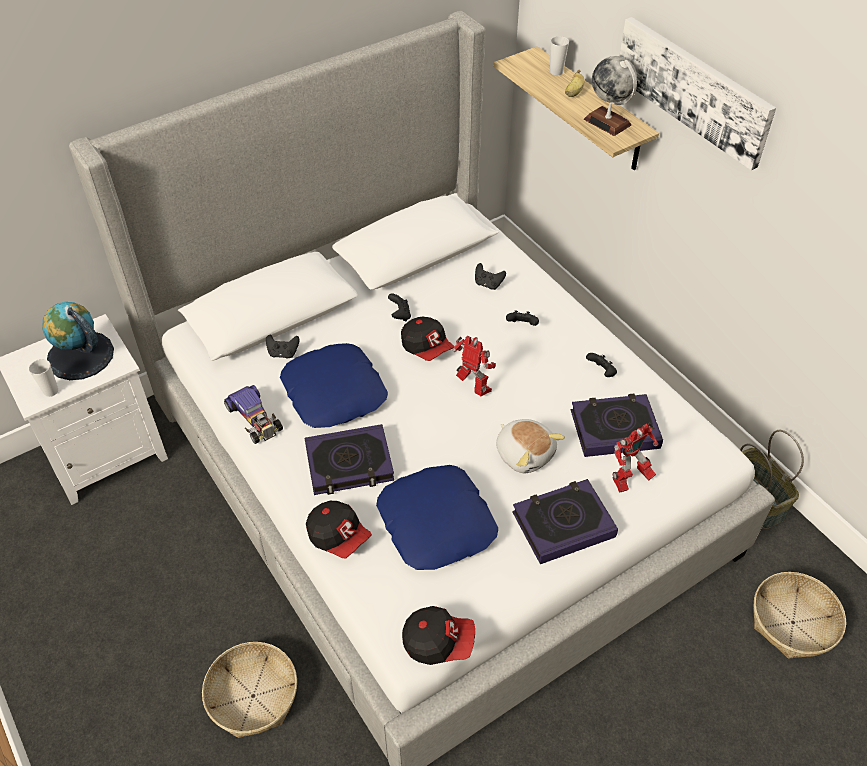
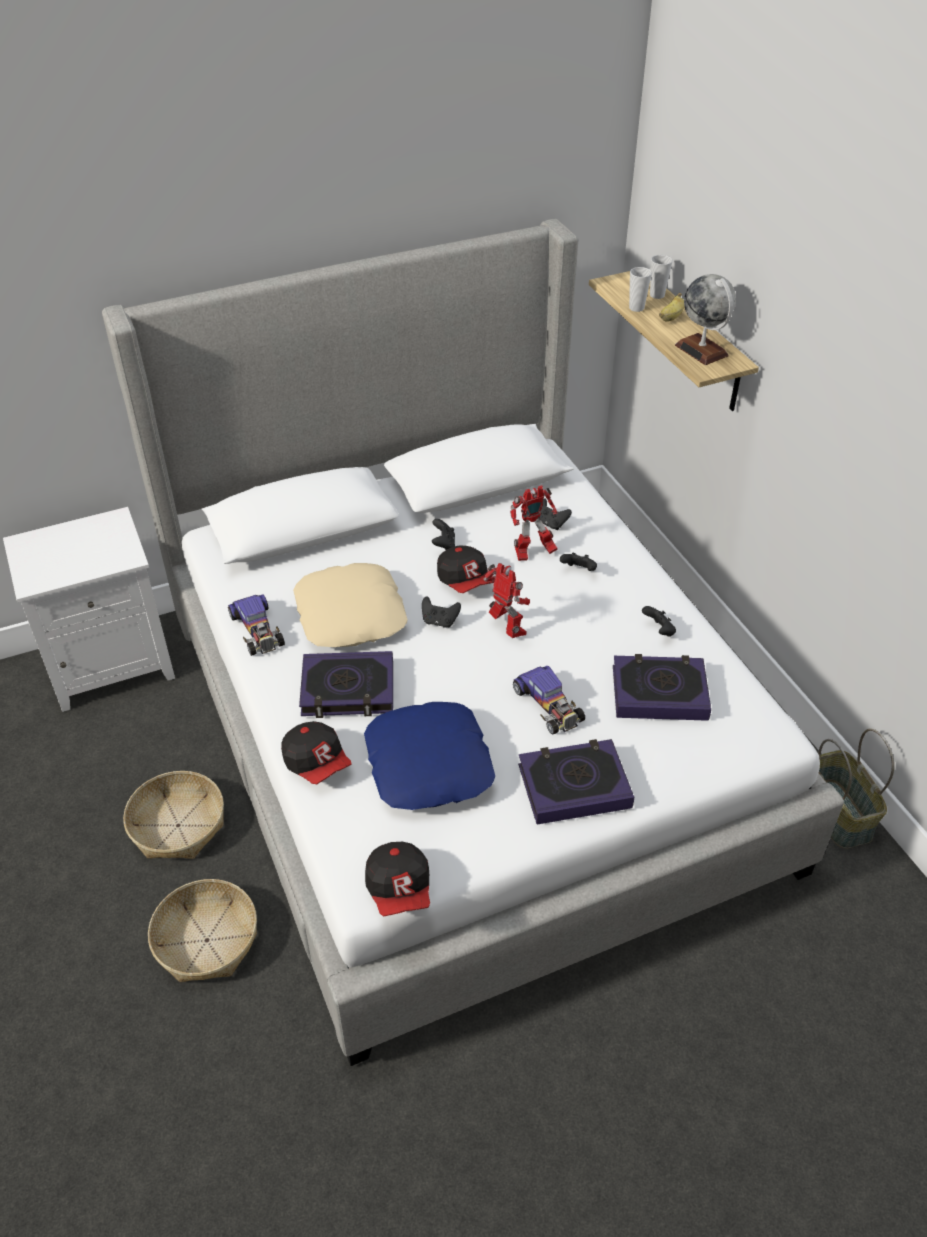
camera: 10 degrees right, 5 degrees down
cup [29,359,58,397] -> cup moved to [629,267,652,312]
globe [42,302,114,380] -> none
black game controller [266,335,300,359] -> black game controller moved to [422,596,461,628]
blue pillow [280,343,388,428] -> beige pillow [293,563,407,647]
cap [402,606,475,665] -> cap turned 60 degrees clockwise [365,842,430,917]
plush toy [496,419,565,473] -> toy car [513,666,585,734]
toy robot [613,423,658,493] -> toy robot moved to [510,485,558,561]
picture [620,17,776,170] -> none
basket [753,572,846,659] -> basket moved to [123,771,224,859]

